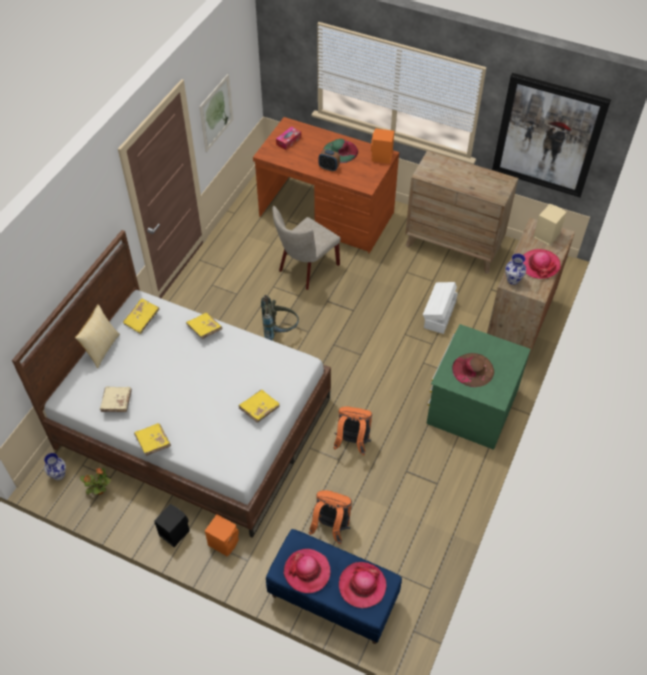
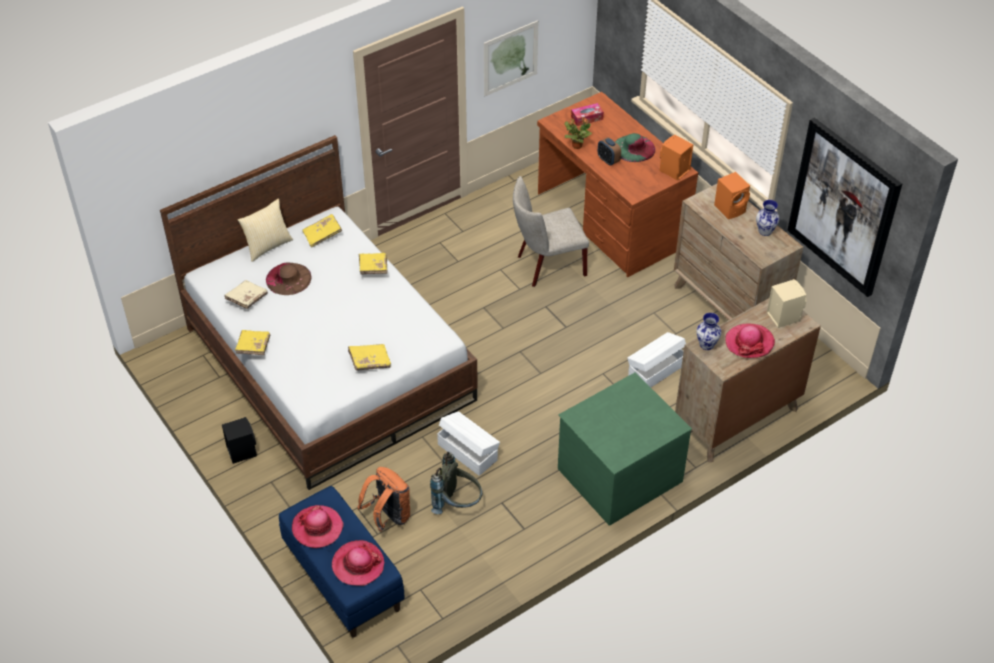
camera: 30 degrees right, 5 degrees down
vase [44,453,66,480] -> vase moved to [756,200,779,236]
potted plant [80,468,111,495] -> potted plant moved to [564,117,592,149]
orange speaker [205,514,239,556] -> orange speaker moved to [714,172,750,219]
grey backpack [261,295,299,341] -> grey backpack moved to [430,452,482,514]
orange backpack [333,406,372,455] -> white storage box [437,411,500,476]
brown hat [452,353,494,387] -> brown hat moved to [266,262,312,295]

